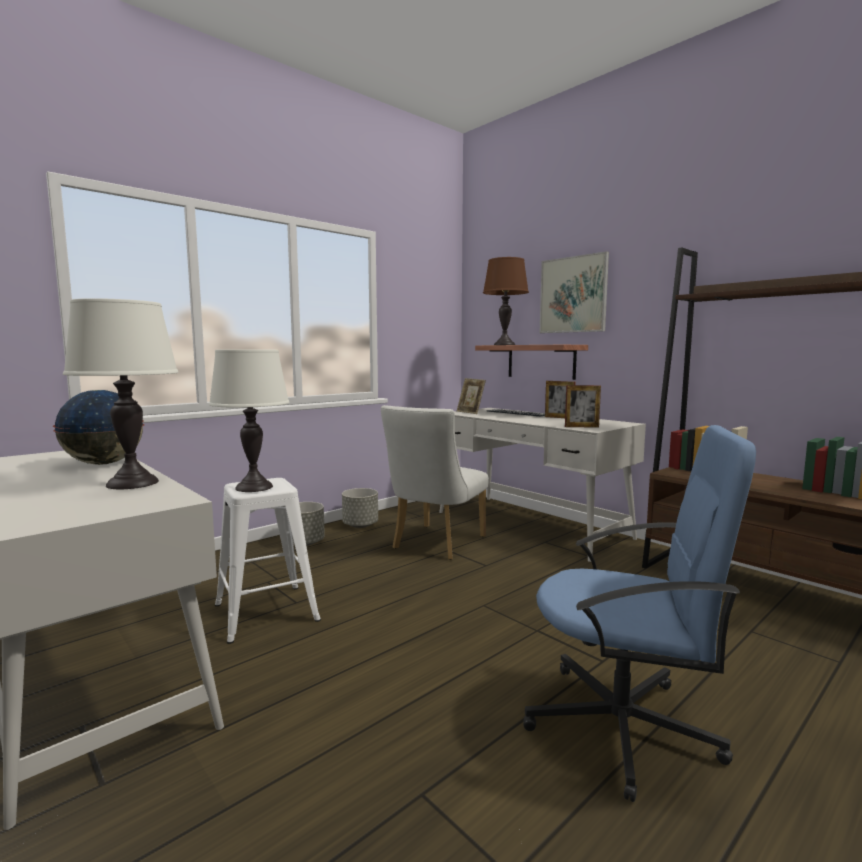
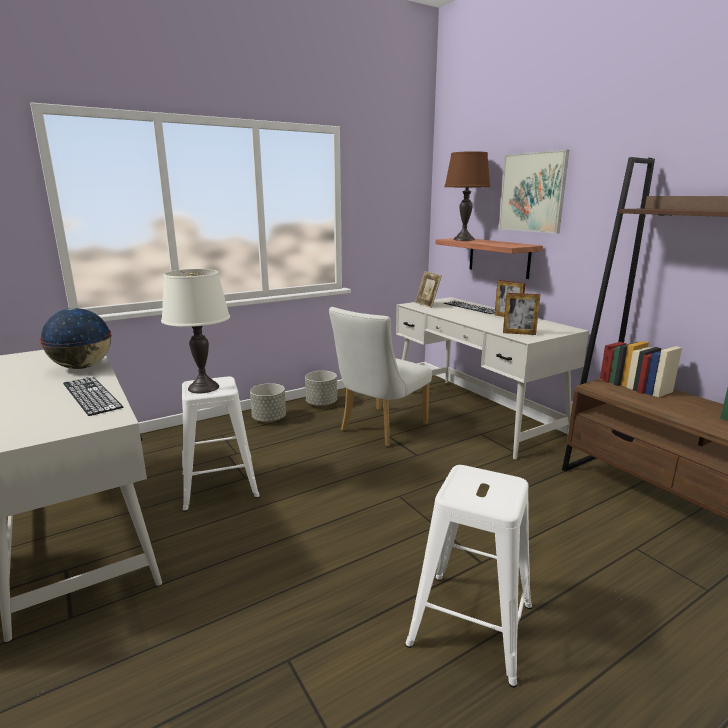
camera: 10 degrees right, 10 degrees up
white table lamp [63,298,179,489] -> keyboard [63,376,123,416]
blue office chair [523,425,756,802] -> white stool [405,465,532,688]

